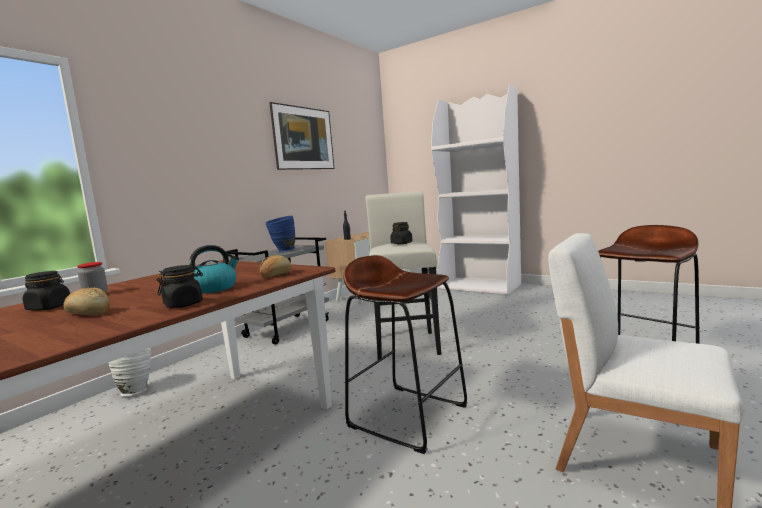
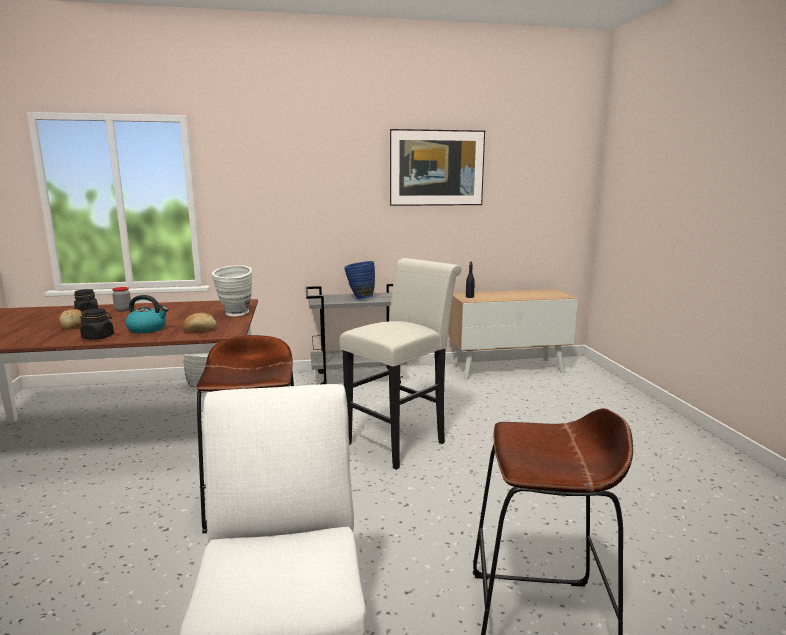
camera: 45 degrees right, 5 degrees up
black jar [390,222,412,244] -> none
white bookcase [431,85,521,295] -> none
none -> white vase [212,265,252,316]

